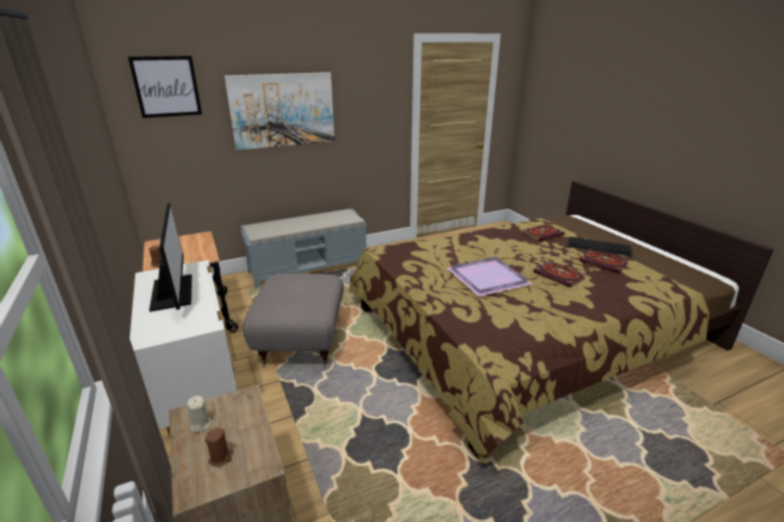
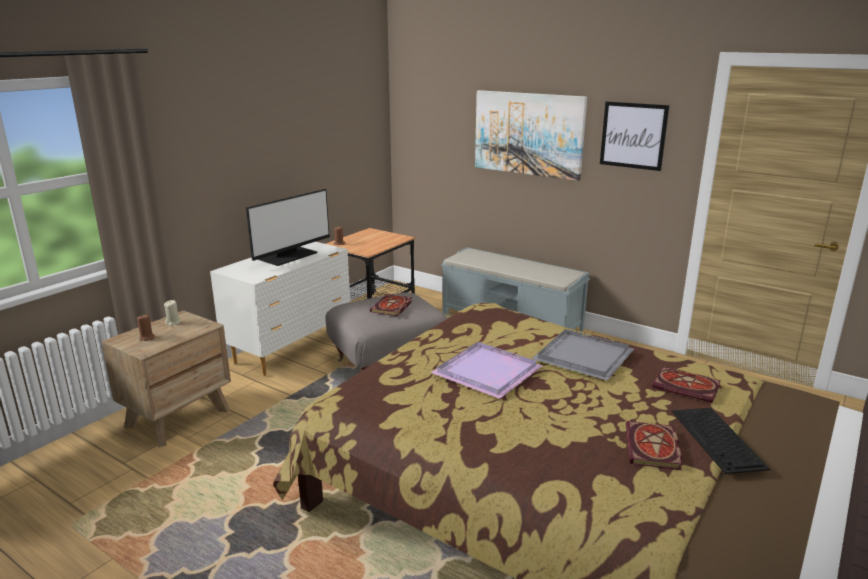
camera: 60 degrees right, 5 degrees down
picture [128,56,202,118] -> picture moved to [600,101,669,171]
book [533,261,586,287] -> book moved to [370,294,412,316]
none -> grey tray [532,329,634,381]

